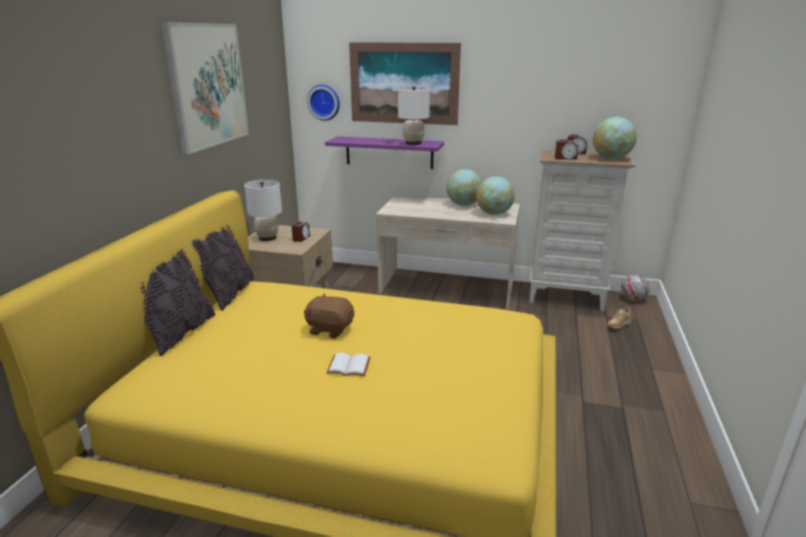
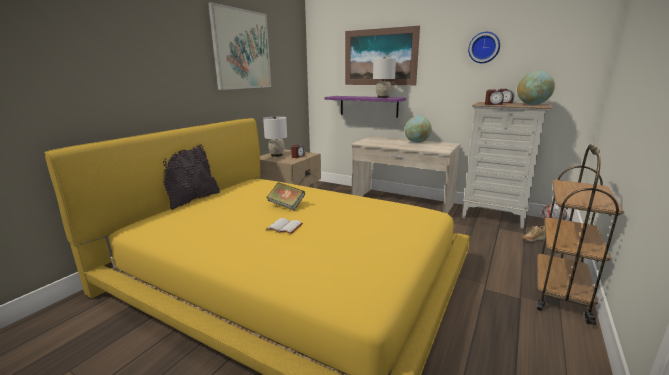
camera: 15 degrees right, 5 degrees down
black pillow [190,225,254,311] -> none
brown plush toy [304,293,354,339] -> book [267,182,305,210]
wall clock [307,84,340,121] -> wall clock moved to [468,32,500,63]
globe [476,176,515,215] -> none
none -> brown cart [537,144,624,325]

